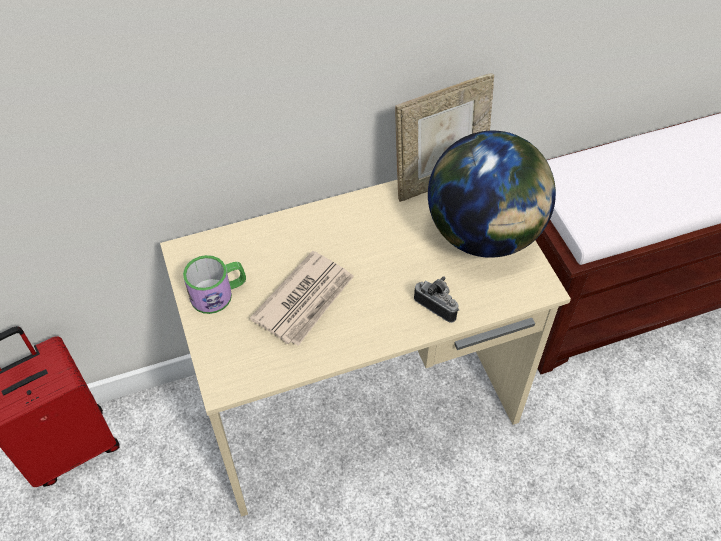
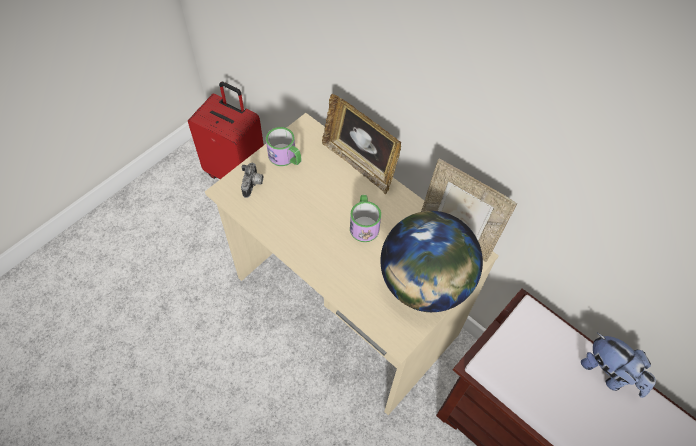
camera: 60 degrees right, 5 degrees up
newspaper [250,251,354,346] -> none
camera [414,276,459,323] -> camera moved to [241,163,263,198]
none -> picture frame [322,94,401,195]
none -> mug [350,195,381,242]
none -> plush toy [581,333,656,398]

